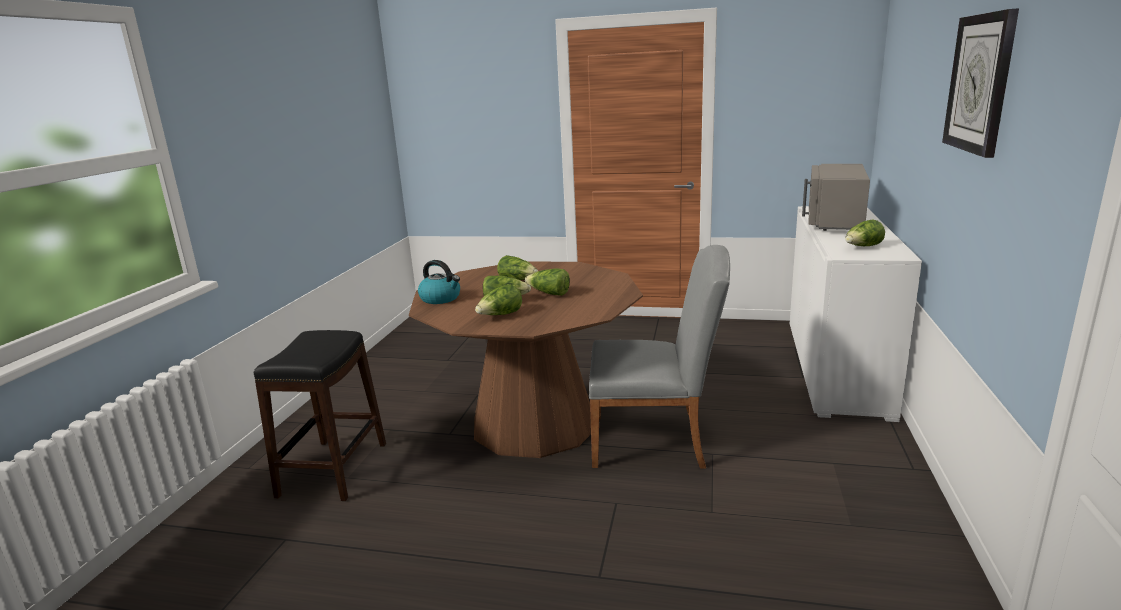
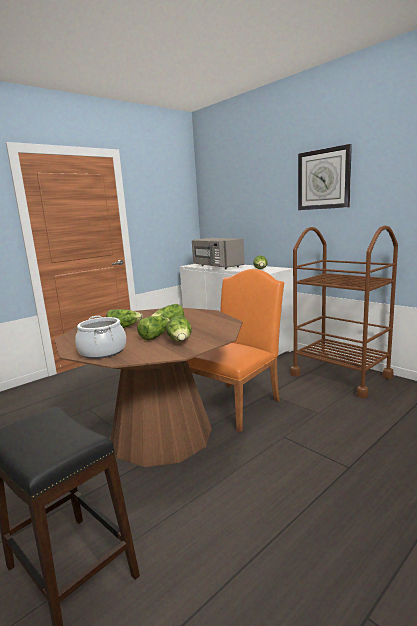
camera: 55 degrees left, 5 degrees down
kettle [418,260,460,304] -> cooking pot [75,316,126,359]
grey chair [589,245,730,468] -> orange chair [187,269,284,432]
none -> brown cart [290,225,398,398]

